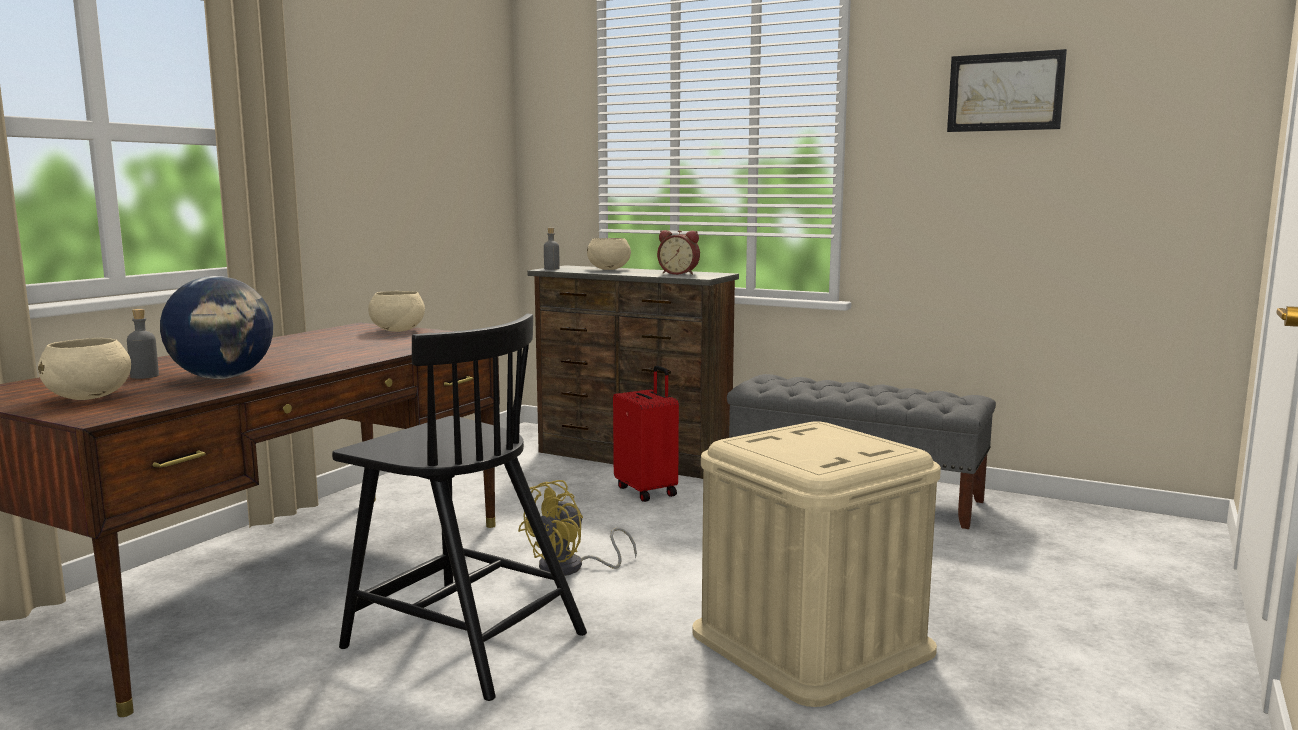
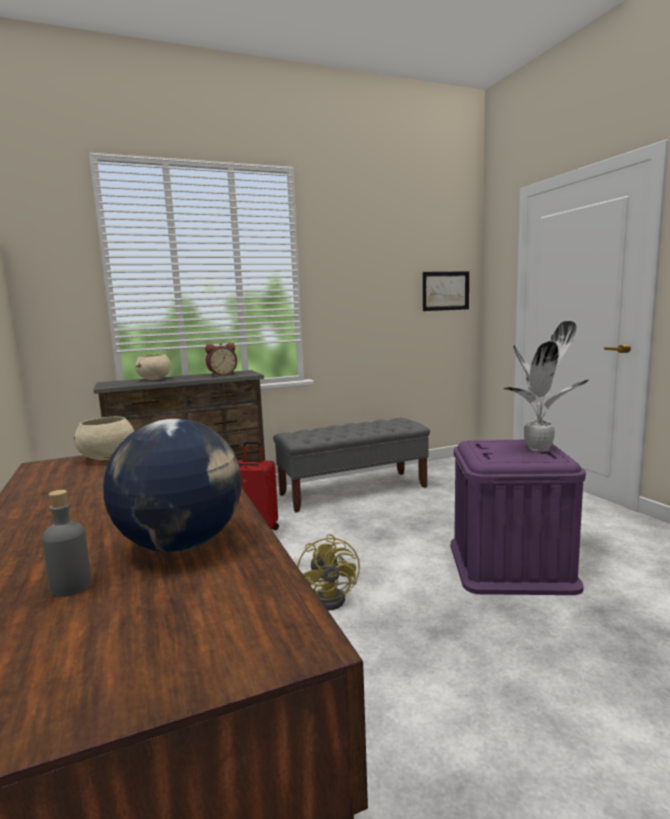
camera: 50 degrees left, 0 degrees up
beige bowl [38,338,131,400] -> none
black chair [332,314,587,701] -> none
grey bottle [544,228,560,270] -> none
beige storage box [692,421,941,707] -> purple storage box [451,440,586,595]
picture [947,49,1067,132] -> picture moved to [423,271,469,311]
none -> potted plant [503,321,589,452]

